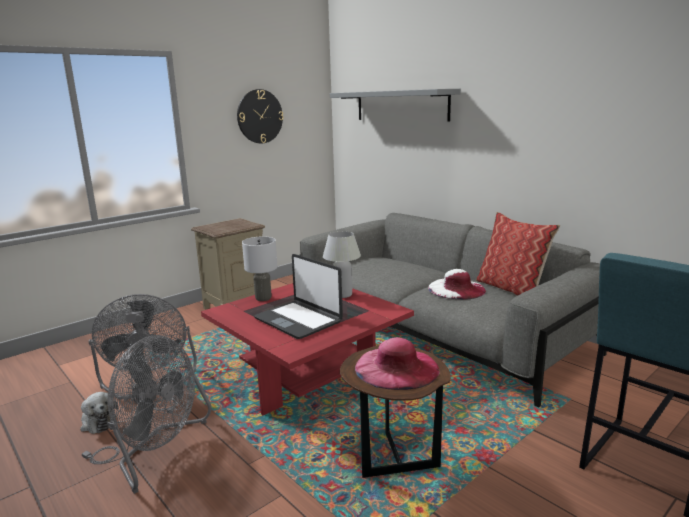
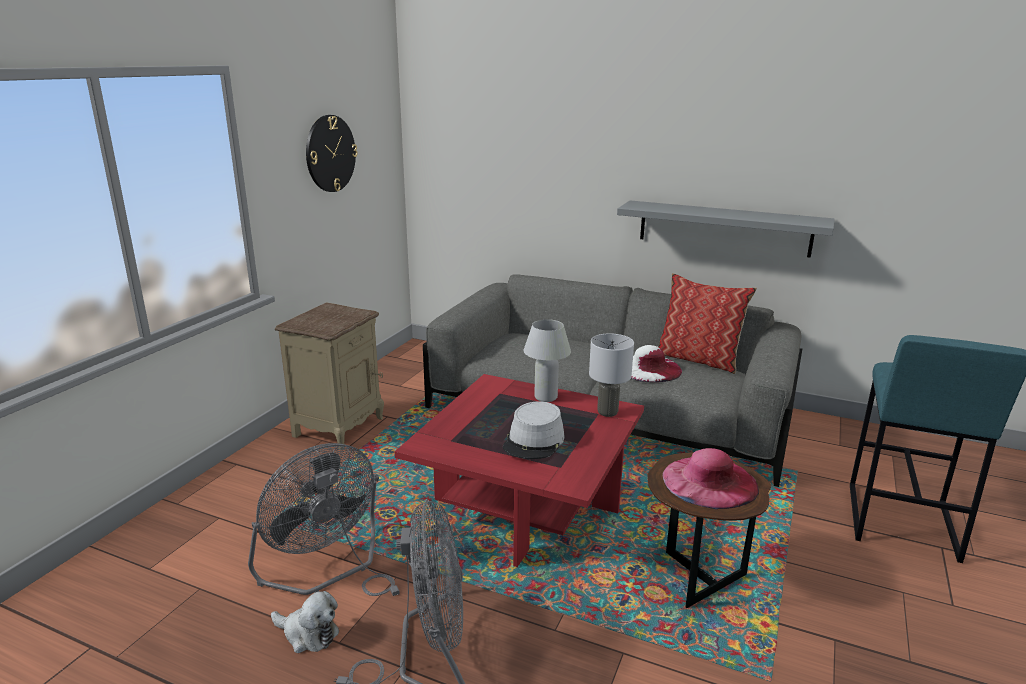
camera: 25 degrees left, 5 degrees up
white table lamp [242,236,278,301] -> white table lamp moved to [589,333,634,417]
laptop [254,254,343,339] -> grey hat [503,401,565,459]
grey shelf [330,89,461,121] -> grey shelf moved to [617,201,834,258]

